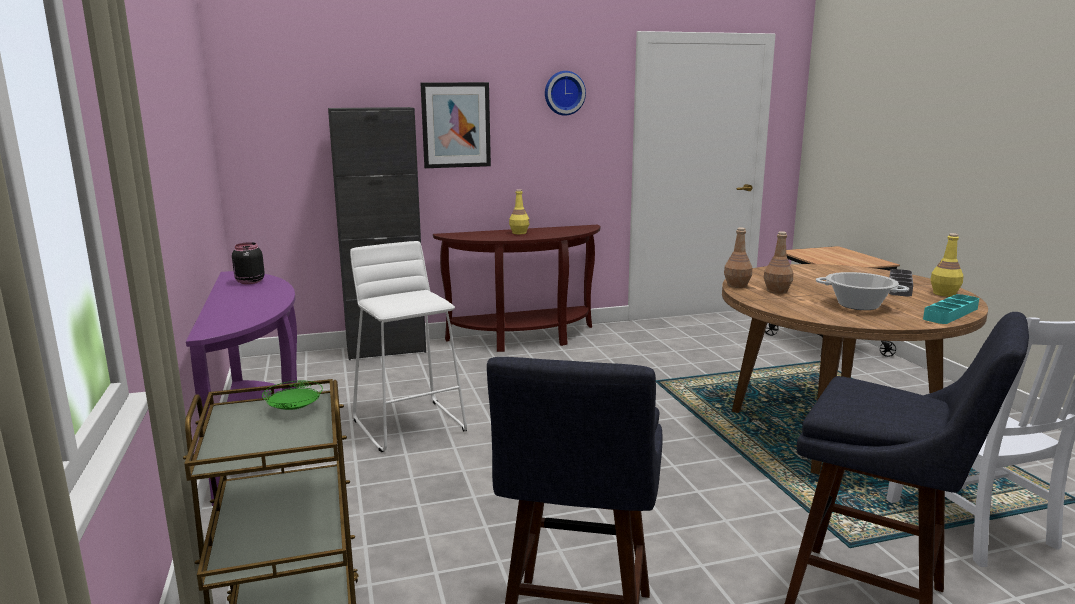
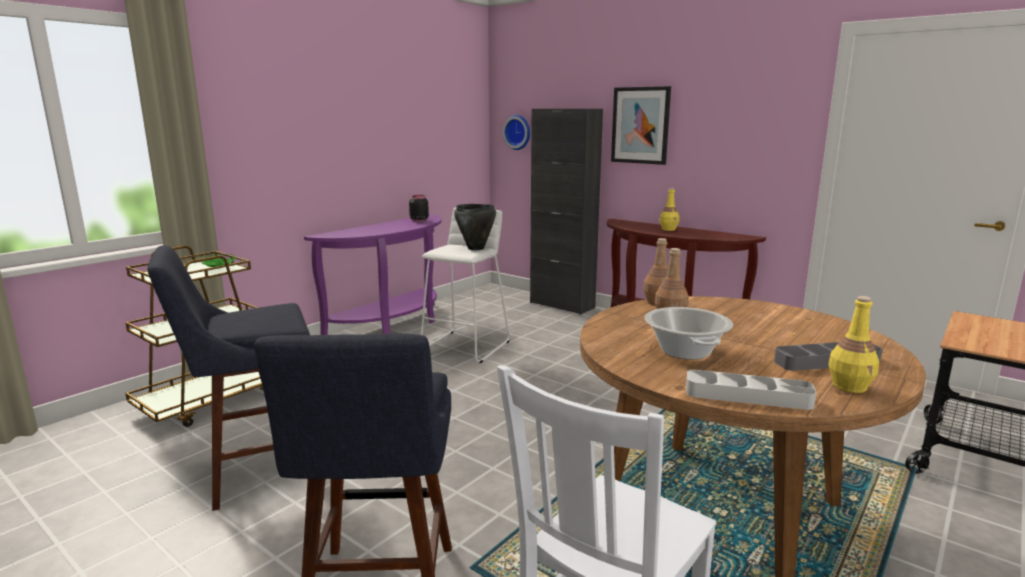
camera: 55 degrees right, 0 degrees up
wall clock [545,71,586,116] -> wall clock moved to [503,115,530,150]
turquoise tray [923,294,979,324] -> grey tray [686,370,816,410]
none -> black cooking pot [454,204,496,250]

